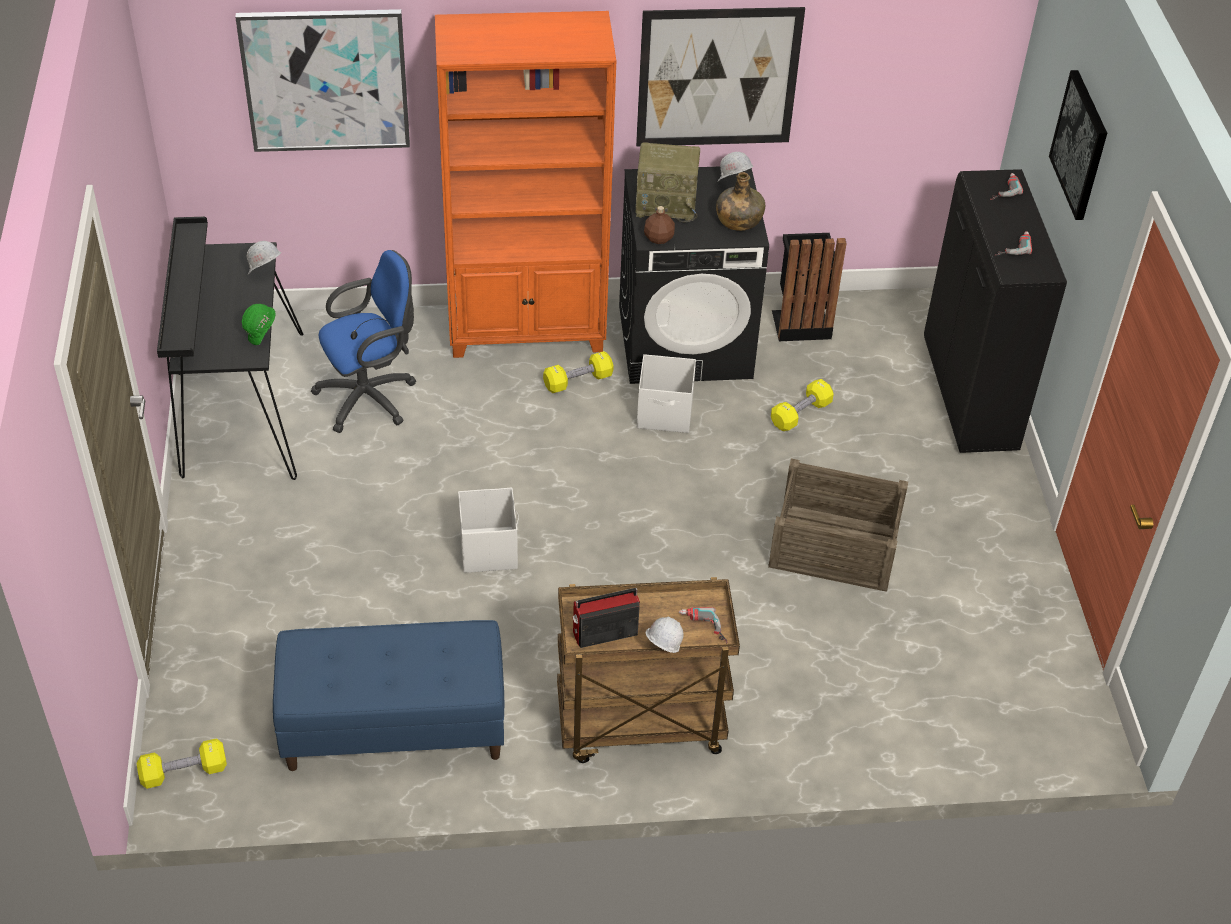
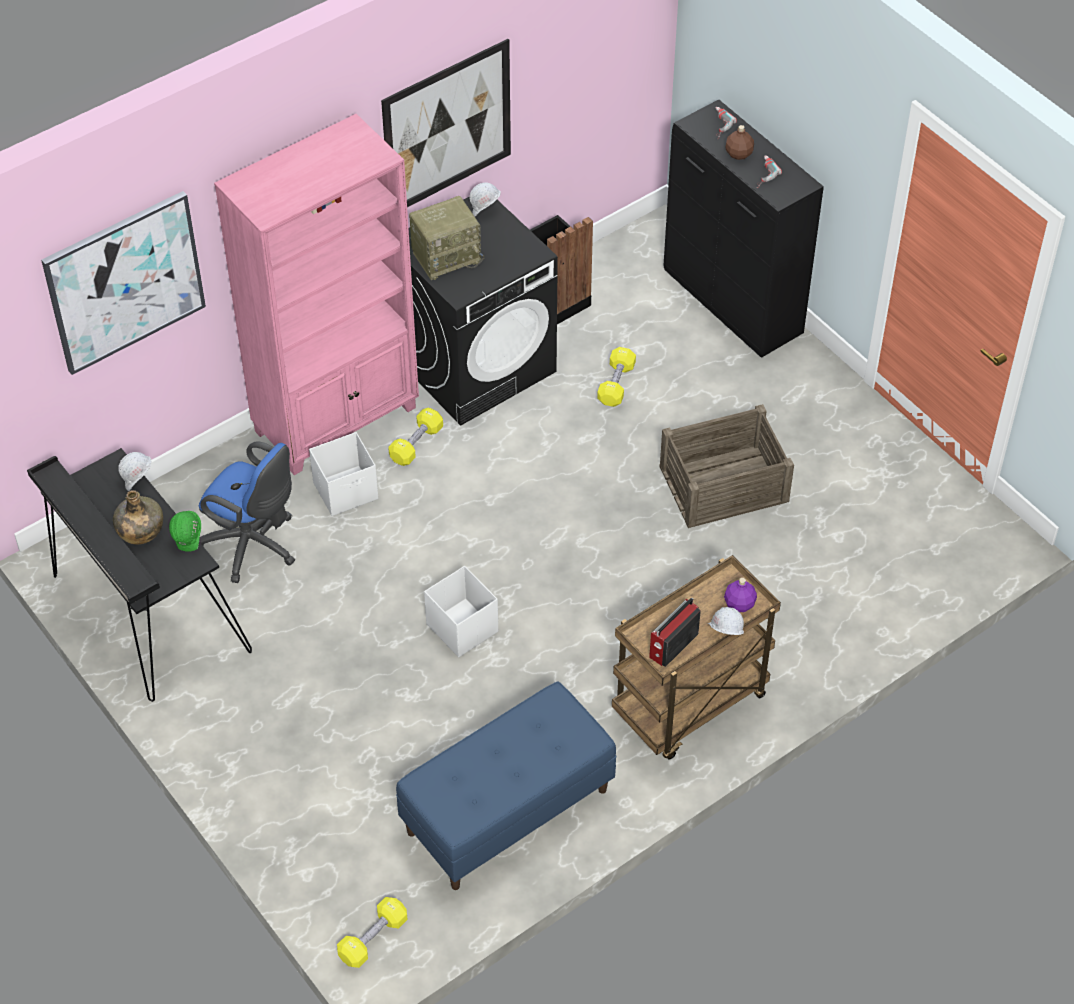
camera: 30 degrees left, 5 degrees up
blue office chair [311,250,416,433] -> blue office chair turned 90 degrees clockwise [199,441,295,583]
orange bookcase [435,11,616,358] -> pink bookcase [214,114,419,475]
white storage box [637,354,696,433] -> white storage box moved to [309,432,378,516]
brown bottle [644,206,675,244] -> brown bottle moved to [725,125,754,160]
power drill [679,607,727,643] -> purple bottle [724,578,757,612]
green bottle [716,172,765,231] -> green bottle moved to [113,490,163,544]
picture [1049,70,1107,220] -> none

